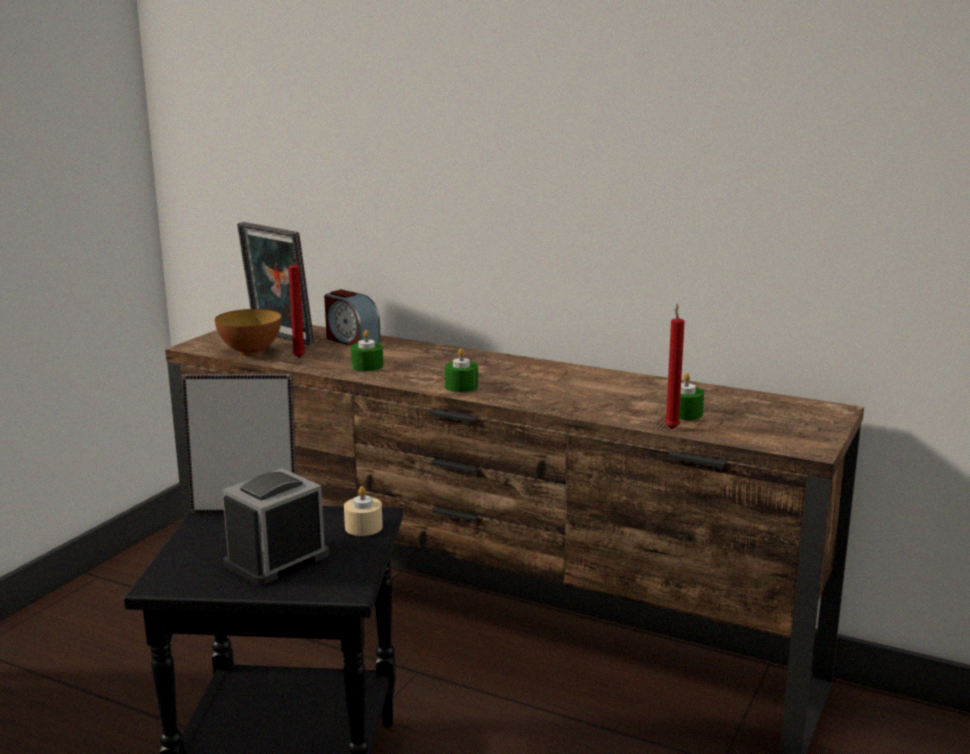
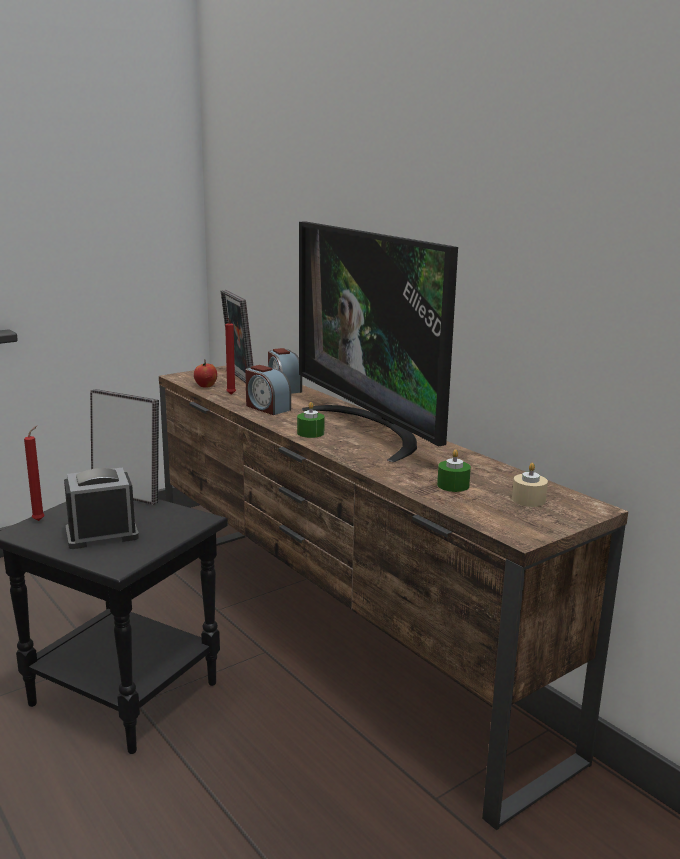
camera: 25 degrees right, 0 degrees up
bowl [215,309,281,356] -> apple [194,359,217,388]
beige candle [344,486,383,536] -> beige candle moved to [512,463,548,507]
green candle [351,330,383,372] -> alarm clock [245,365,291,415]
red candle [664,304,685,429] -> red candle moved to [24,425,45,521]
none -> television [299,222,458,462]

